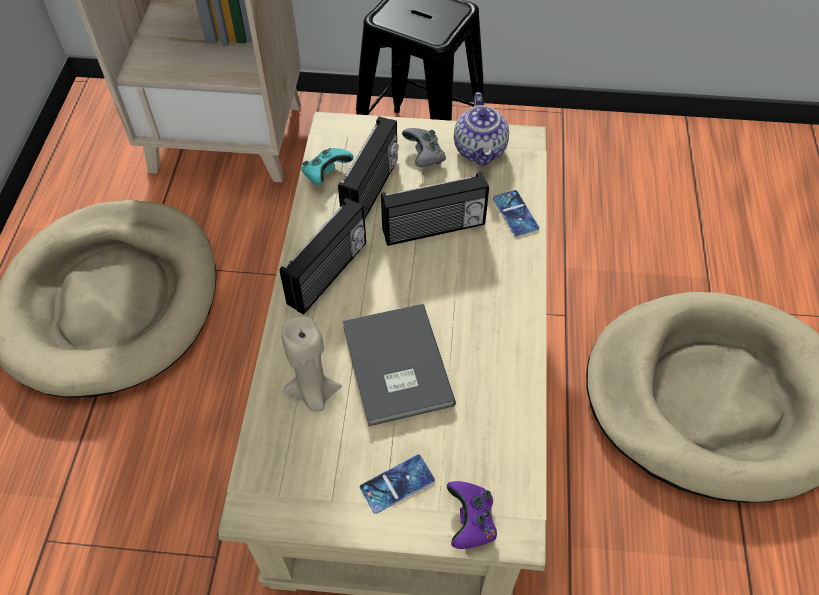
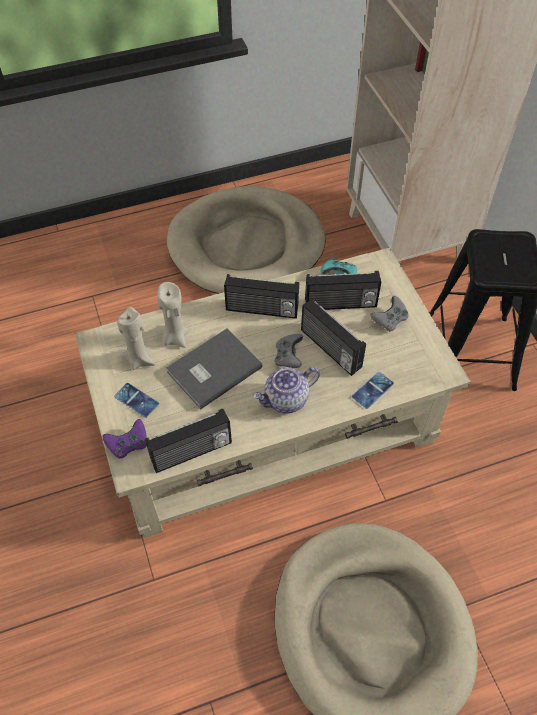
camera: 65 degrees right, 0 degrees up
teapot [454,92,509,166] -> teapot moved to [253,367,320,413]
none -> beige candle [117,307,155,370]
none -> radio [145,408,232,473]
none -> grey game controller [275,334,303,368]

